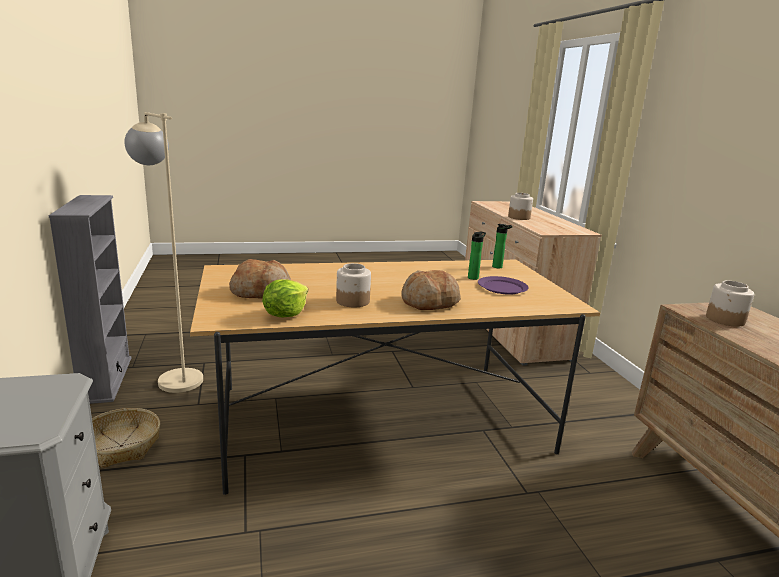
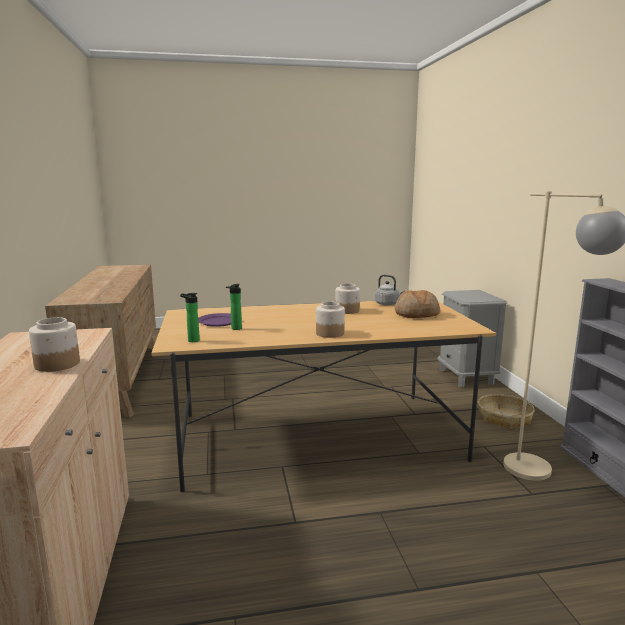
camera: 175 degrees left, 5 degrees down
lettuce [262,279,308,317] -> grey kettle [375,275,405,306]
bread [401,270,461,310] -> none
jar [706,281,754,327] -> jar moved to [316,302,345,338]

